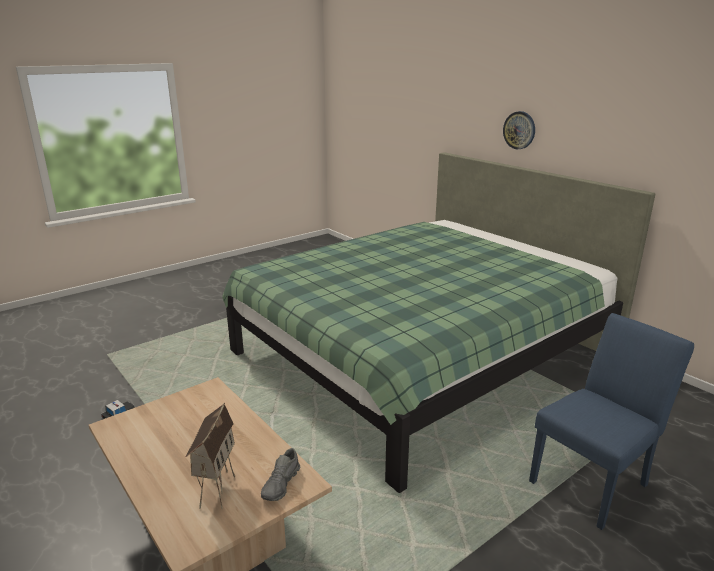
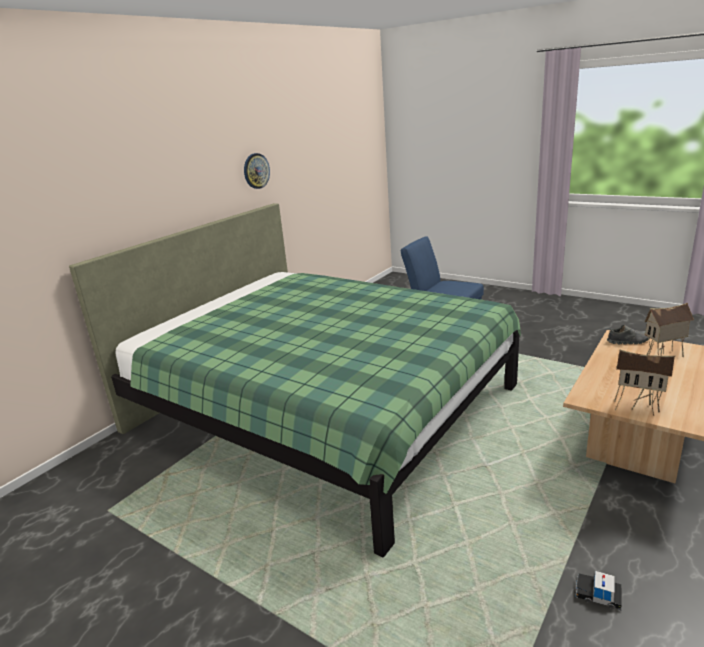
camera: 105 degrees left, 0 degrees up
wall clock [503,111,535,149] -> wall clock moved to [244,153,270,189]
none -> toy house [614,349,675,416]

